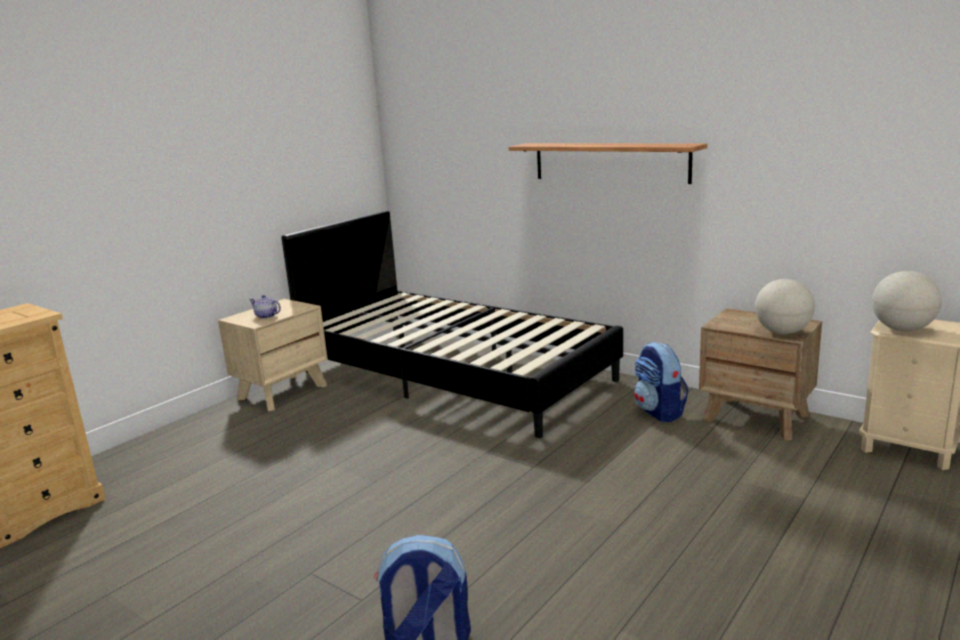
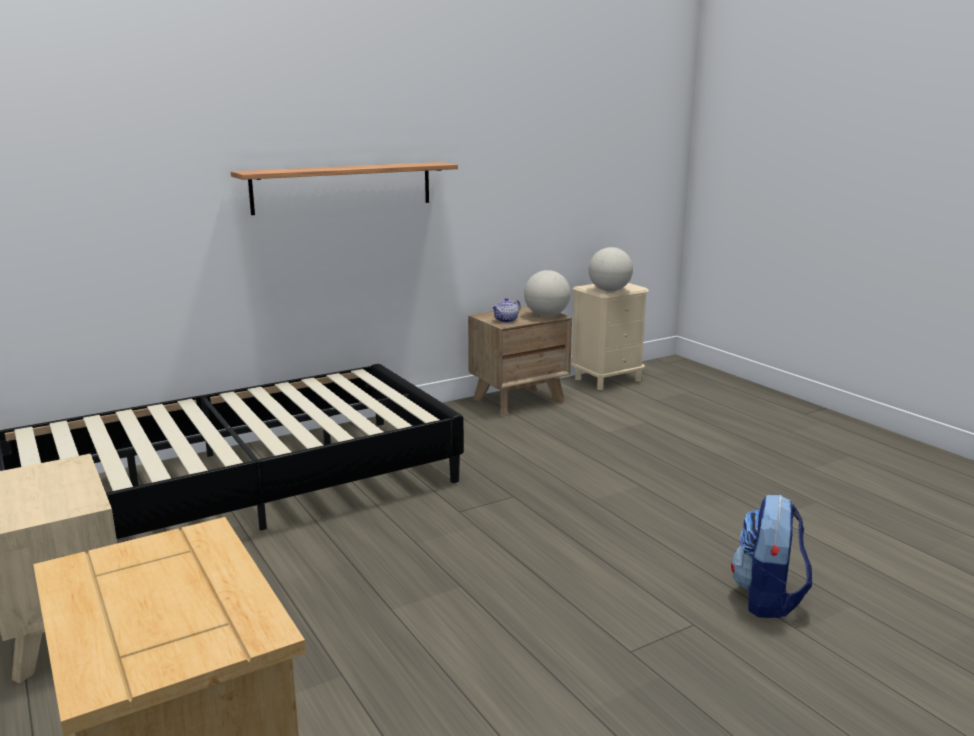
camera: 70 degrees left, 0 degrees up
teapot [249,295,281,319] -> teapot moved to [492,298,521,323]
backpack [634,342,689,422] -> none

